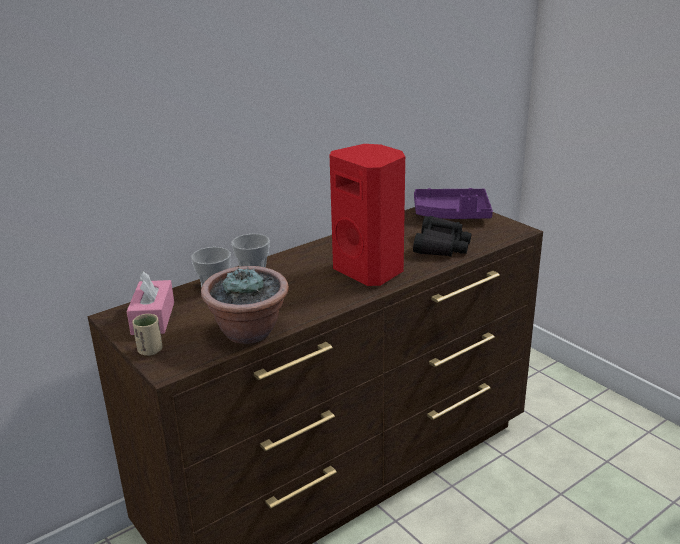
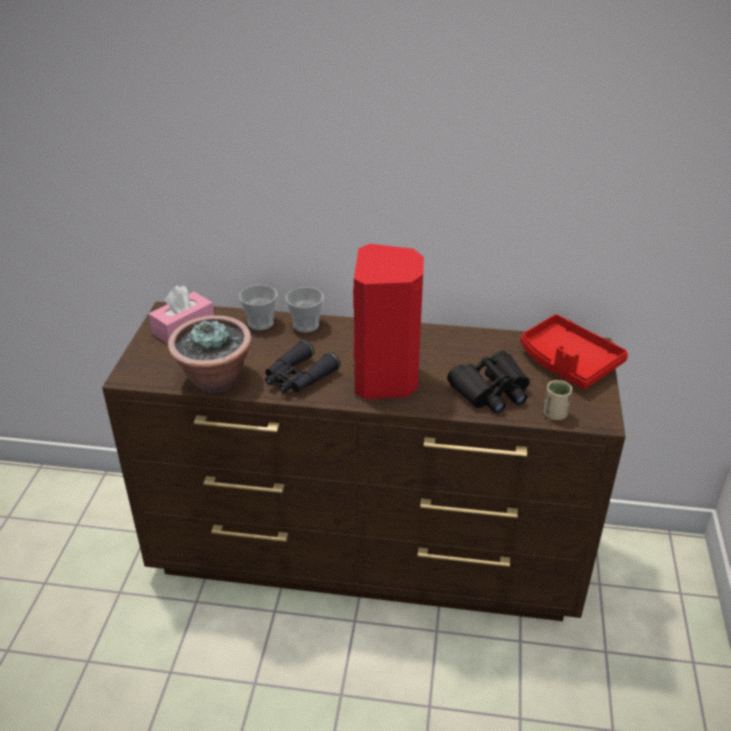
camera: 45 degrees right, 10 degrees up
beige cup [132,314,163,356] -> beige cup moved to [544,380,572,420]
purple tray [414,188,493,219] -> red tray [521,314,628,389]
none -> black binoculars [265,339,341,393]

